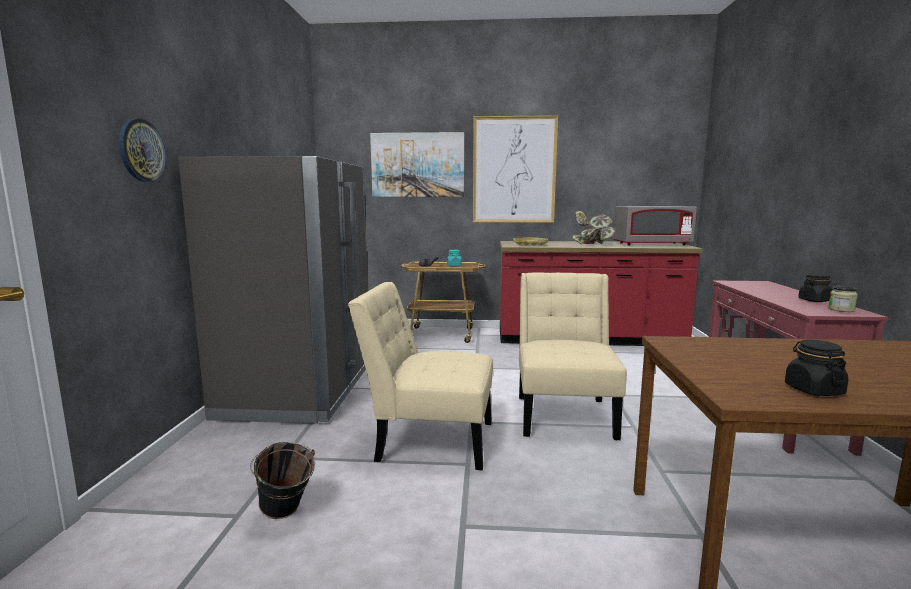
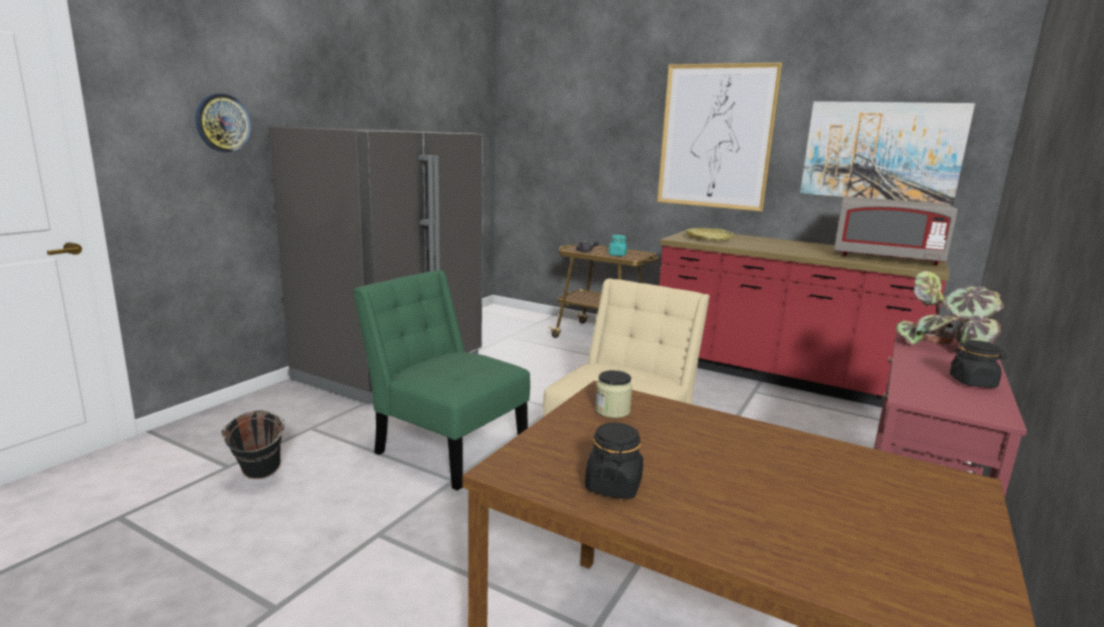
camera: 25 degrees right, 5 degrees up
beige chair [348,282,493,470] -> green chair [353,270,530,491]
picture [370,132,464,197] -> picture moved to [800,101,975,205]
potted plant [572,211,615,244] -> potted plant moved to [896,271,1004,346]
jar [828,286,858,312] -> jar moved to [595,370,632,418]

